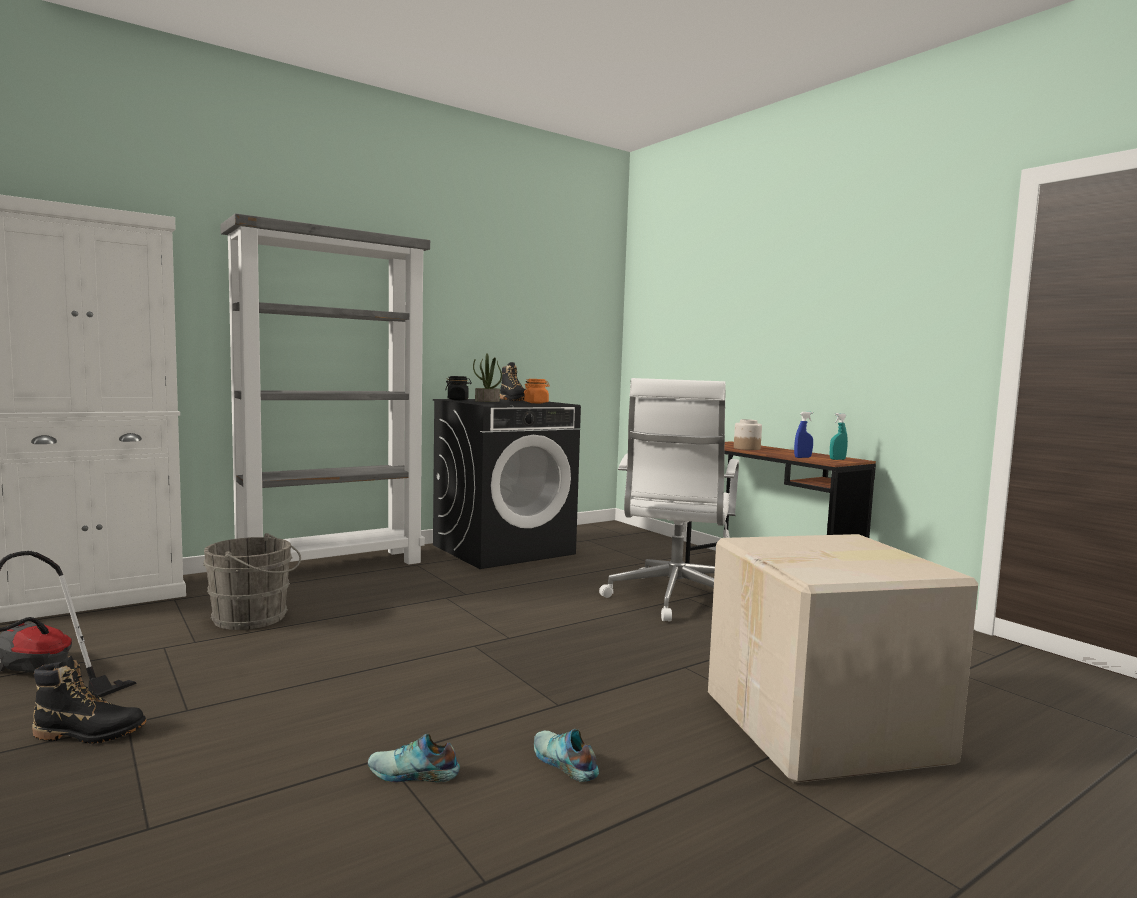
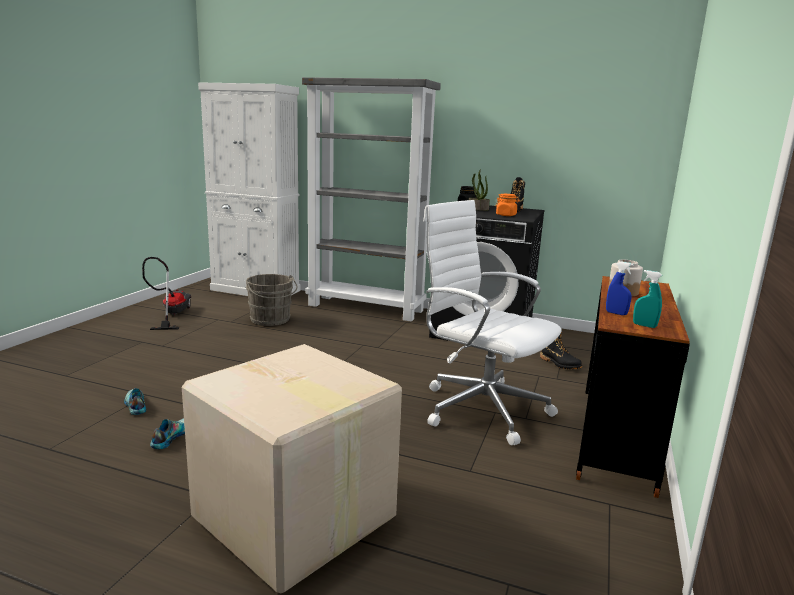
camera: 55 degrees right, 10 degrees up
black boot [32,656,146,744] -> black boot moved to [540,332,582,369]
white office chair [599,378,739,621] -> white office chair turned 60 degrees clockwise [423,200,562,445]

